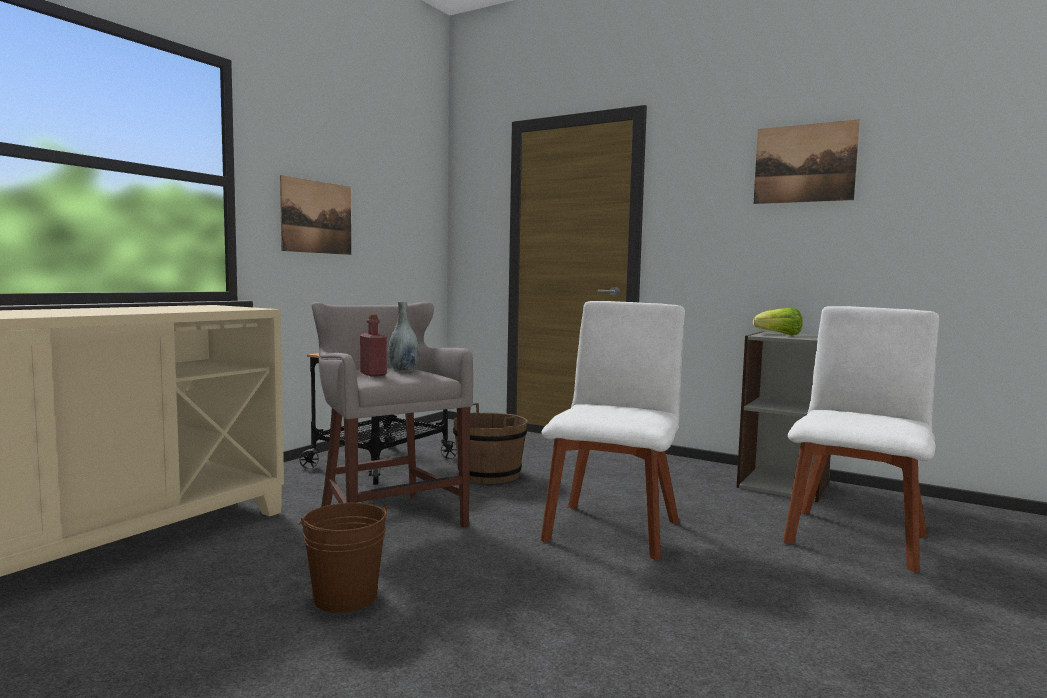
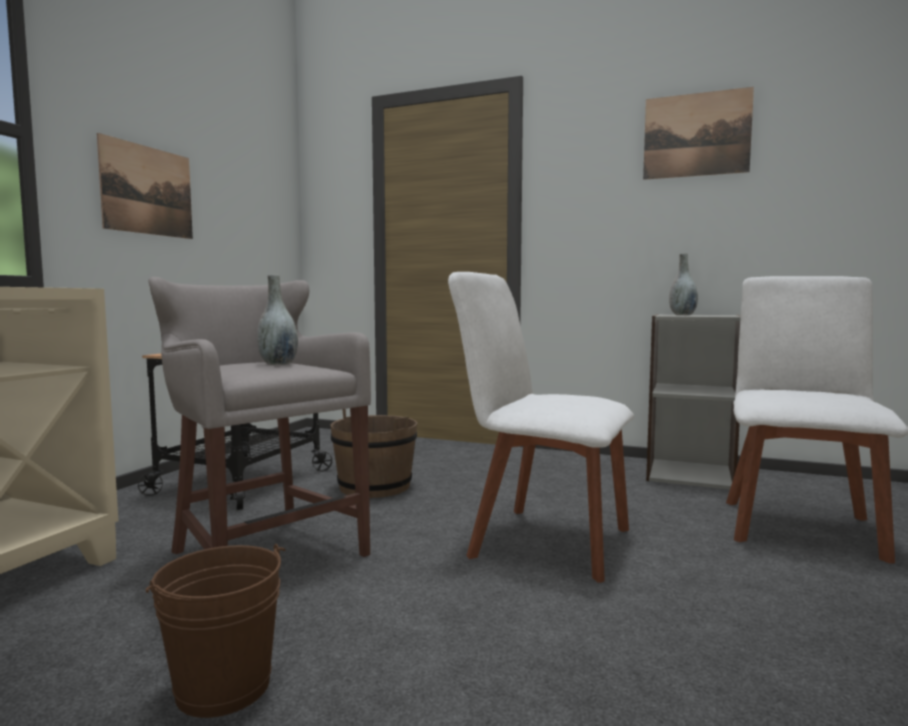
camera: 10 degrees left, 0 degrees up
red bottle [360,314,387,377] -> none
white chair [541,301,685,561] -> white chair turned 75 degrees counterclockwise [448,272,634,583]
lettuce [753,308,802,335] -> grey vase [669,253,698,315]

